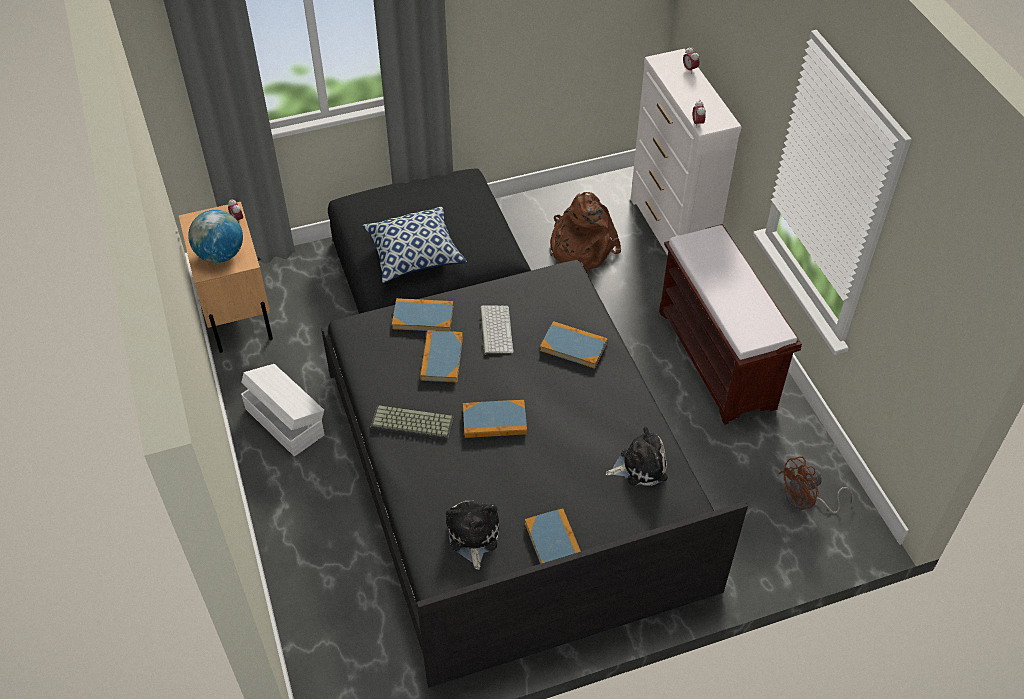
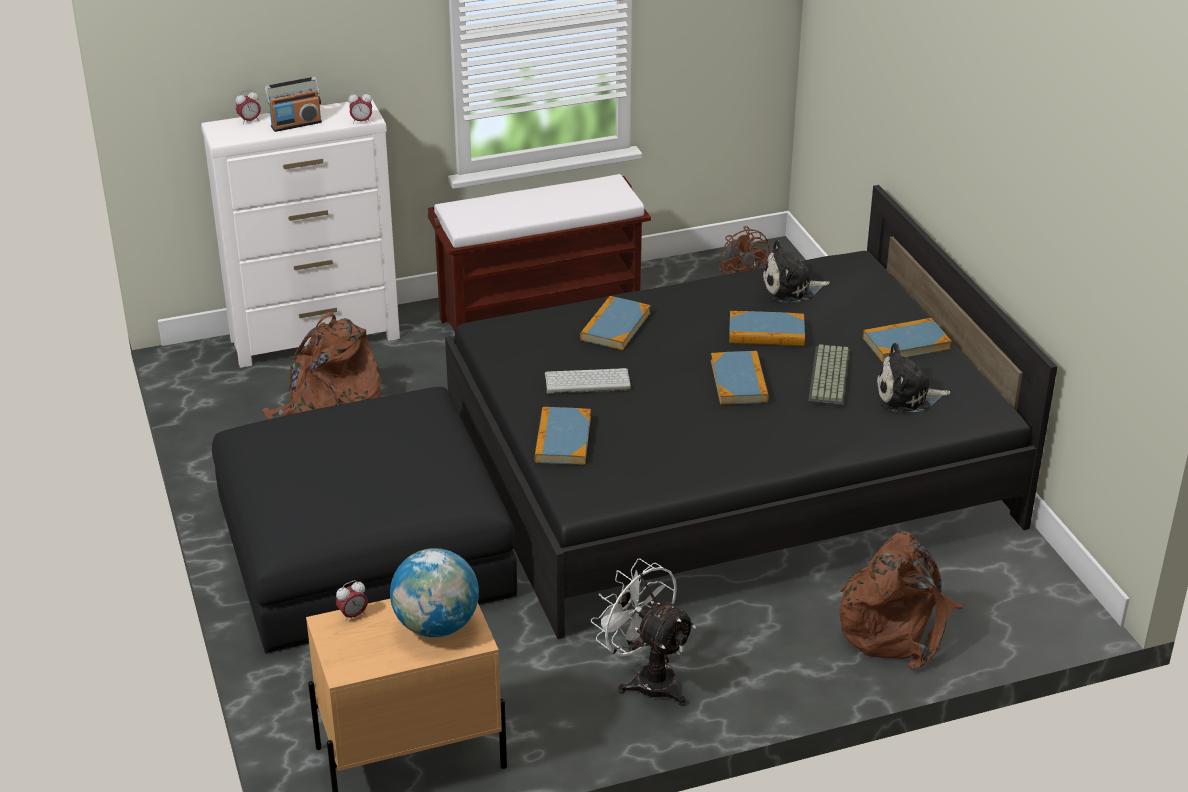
camera: 90 degrees left, 15 degrees down
white storage box [241,364,325,456] -> white fan [591,558,696,706]
pillow [362,207,467,283] -> none
keyboard [370,405,454,440] -> keyboard moved to [808,344,850,407]
book [420,330,463,383] -> book moved to [729,311,805,346]
plush toy [606,426,668,486] -> plush toy turned 90 degrees counterclockwise [761,240,830,303]
none -> radio [264,77,322,132]
none -> brown backpack [839,531,964,670]

